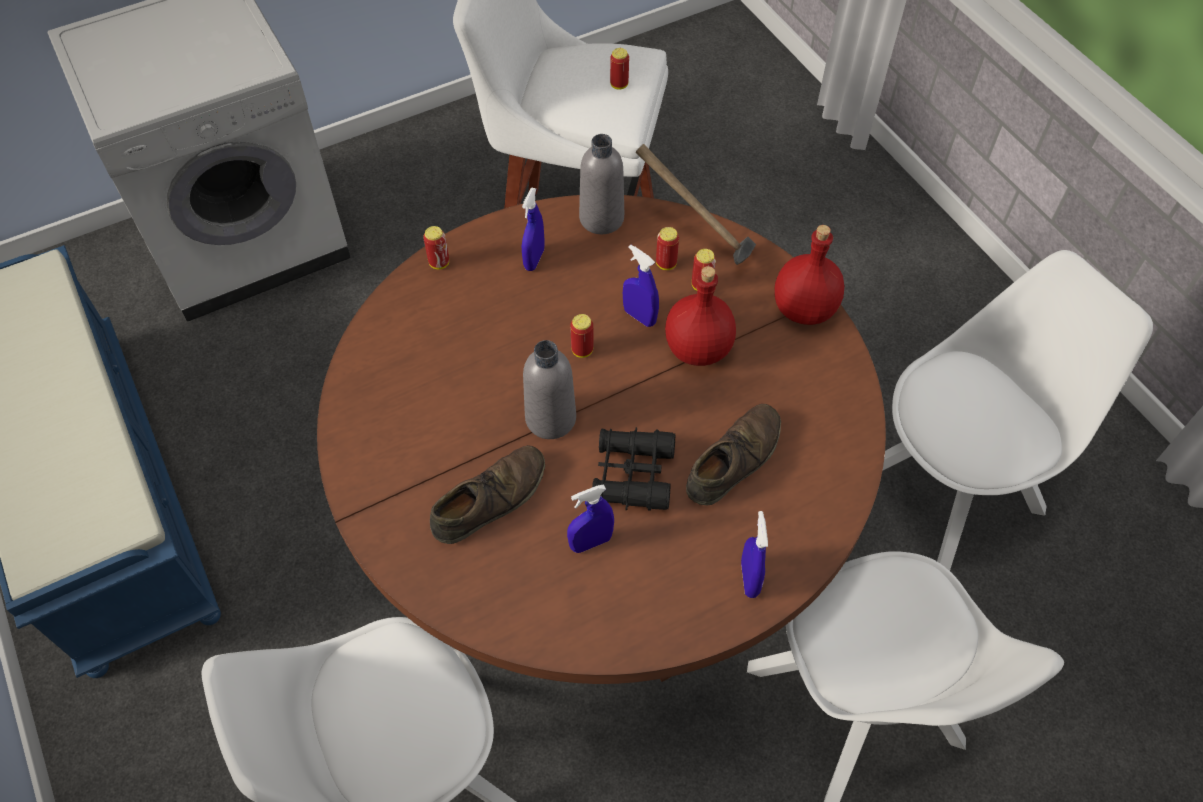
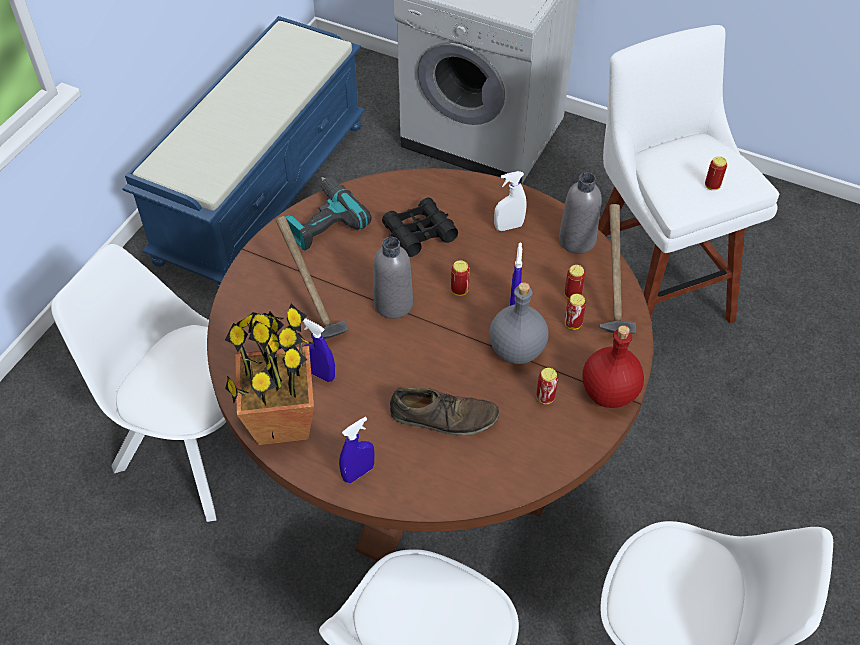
camera: 55 degrees right, 5 degrees down
can [423,226,449,269] -> can moved to [536,368,558,404]
brown shoe [430,445,545,544] -> hammer [276,216,349,339]
blue spray bottle [522,188,545,271] -> white spray bottle [494,171,527,231]
black binoculars [592,427,675,511] -> black binoculars moved to [382,197,458,257]
red bottle [665,266,736,366] -> grey bottle [489,282,549,364]
none -> potted plant [225,304,314,445]
none -> power drill [285,177,372,251]

